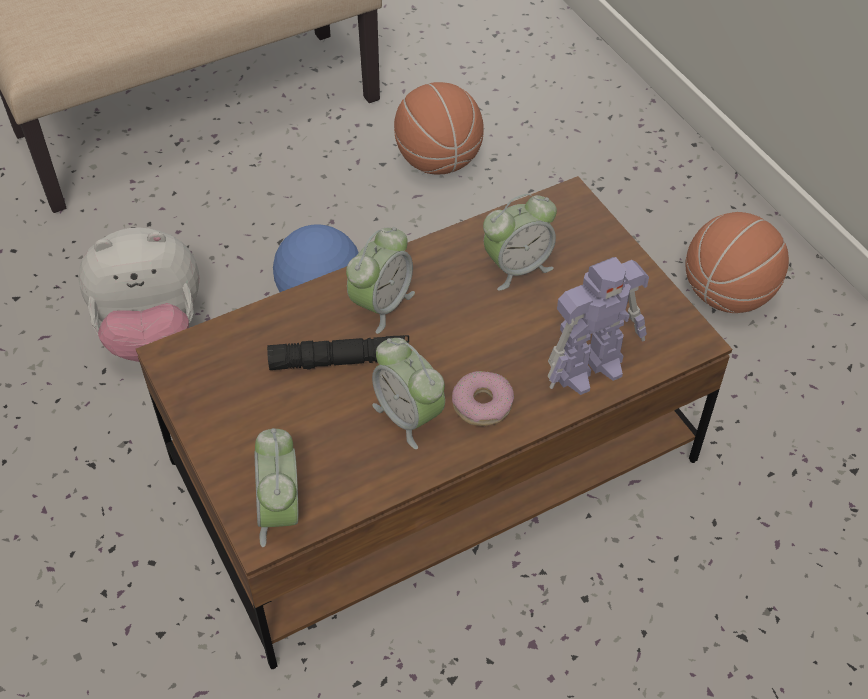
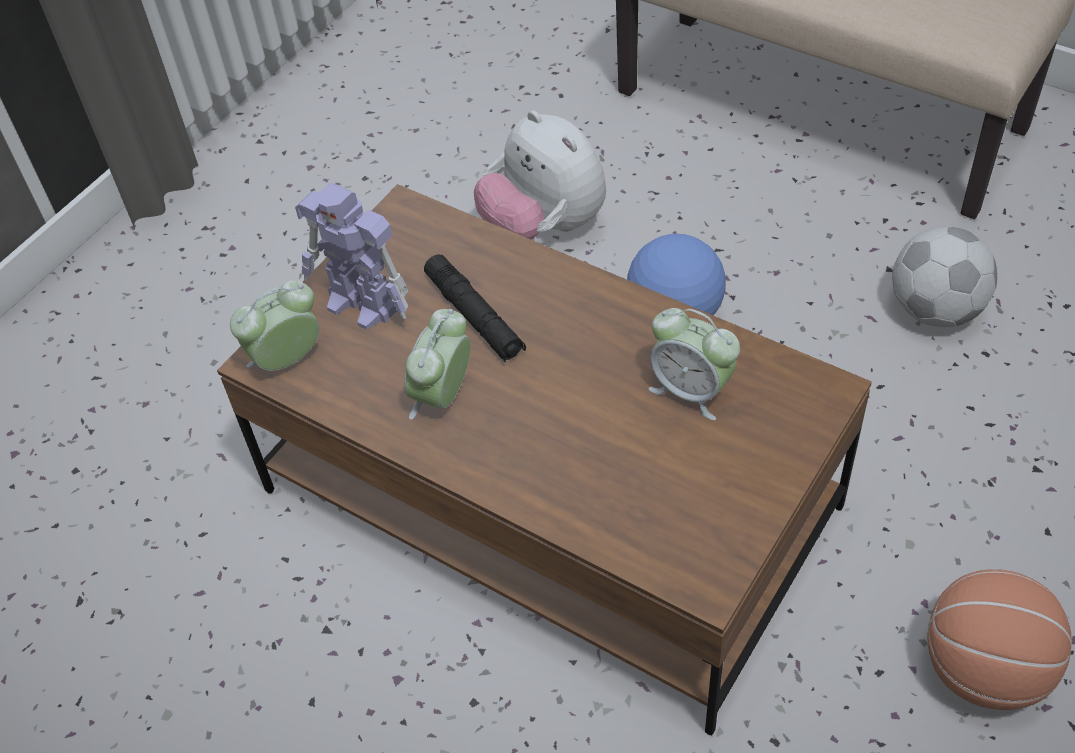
camera: 65 degrees right, 0 degrees up
alarm clock [346,227,415,334] -> none
basketball [394,82,484,175] -> football [892,226,997,327]
donut [452,371,514,426] -> none
toy robot [548,257,649,395] -> toy robot moved to [295,183,408,330]

